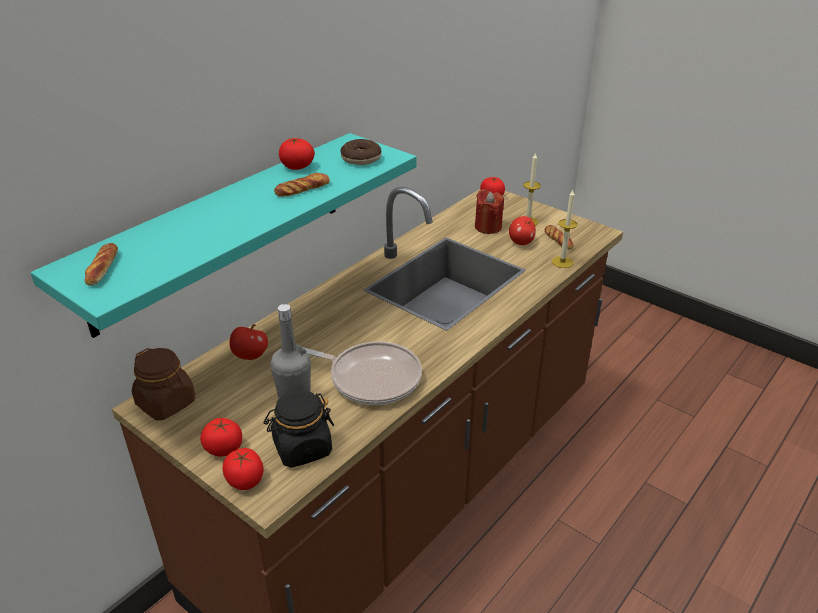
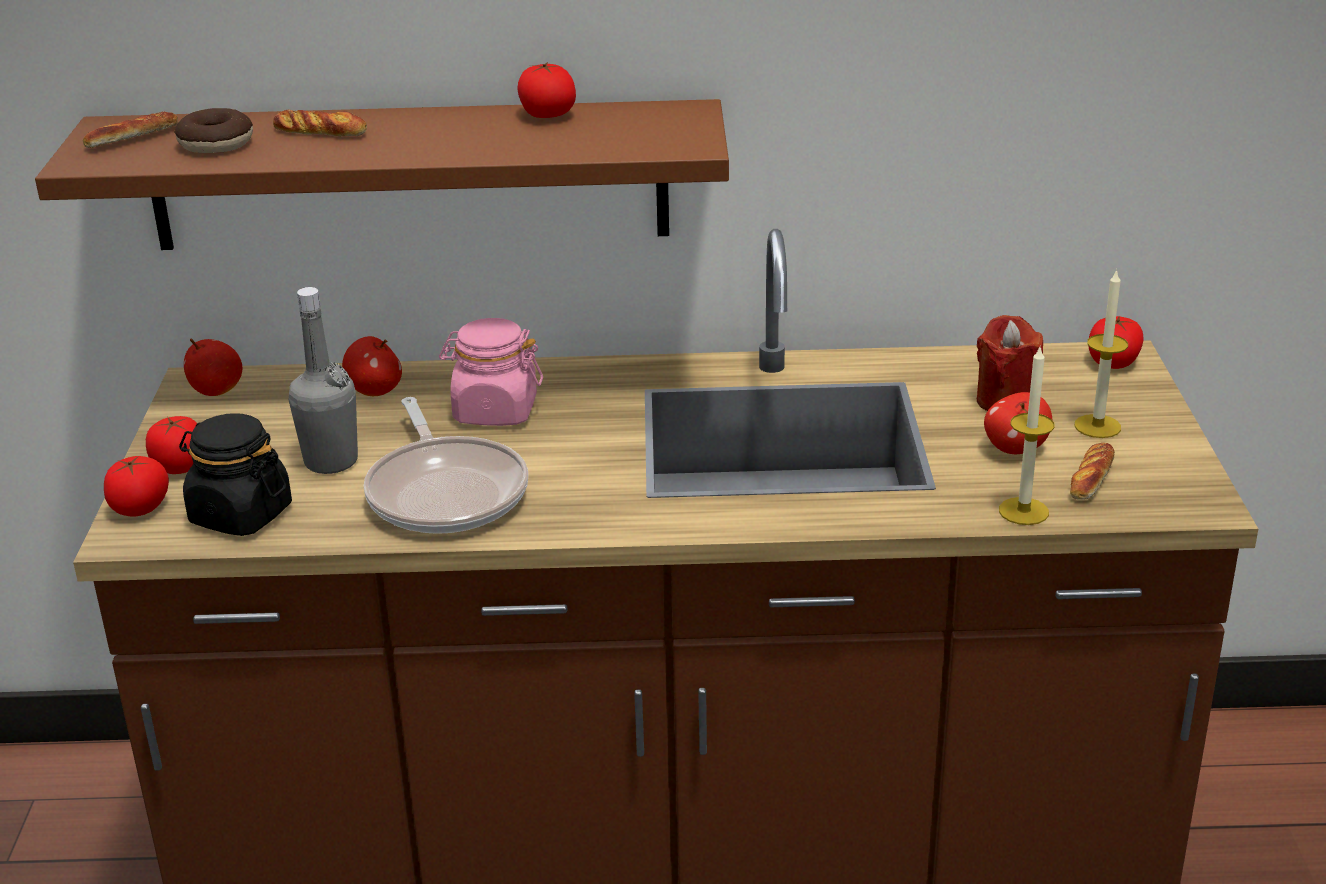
camera: 50 degrees right, 5 degrees down
turquoise shelf [31,133,416,338] -> brown shelf [35,99,729,250]
brown jar [132,348,195,420] -> apple [184,339,242,396]
bread [274,173,330,197] -> bread moved to [273,109,367,136]
donut [340,139,382,165] -> donut moved to [174,108,253,153]
none -> pink jar [439,318,543,426]

